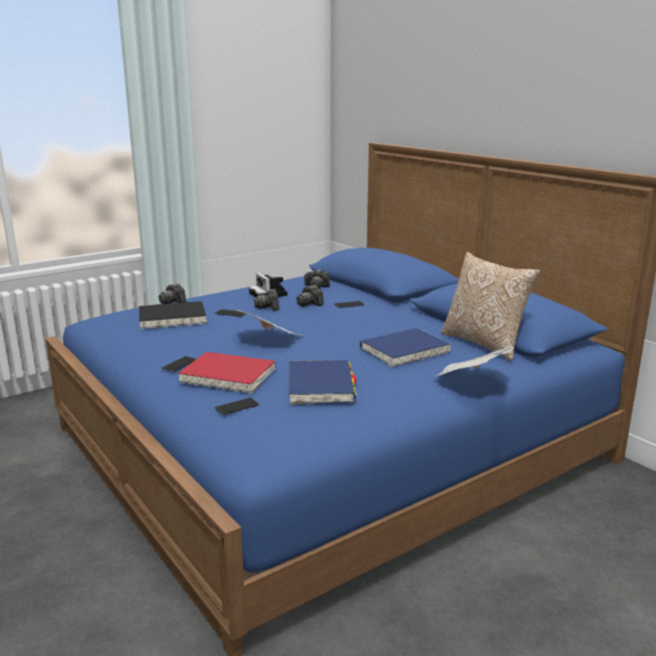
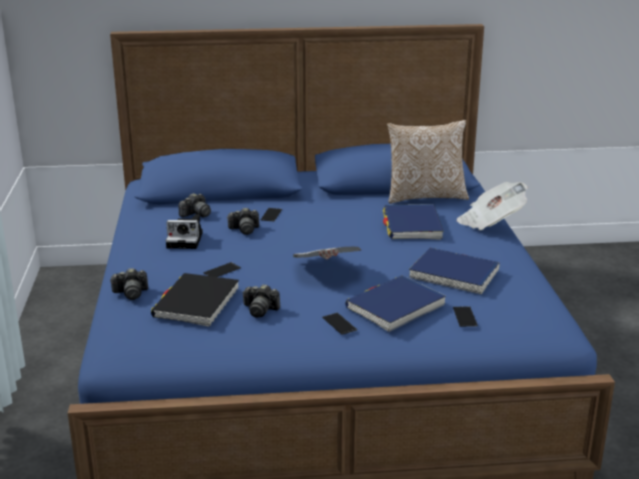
camera: 60 degrees left, 5 degrees up
red book [178,352,276,393] -> blue book [345,275,446,332]
camera [254,289,279,311] -> camera moved to [243,284,280,318]

